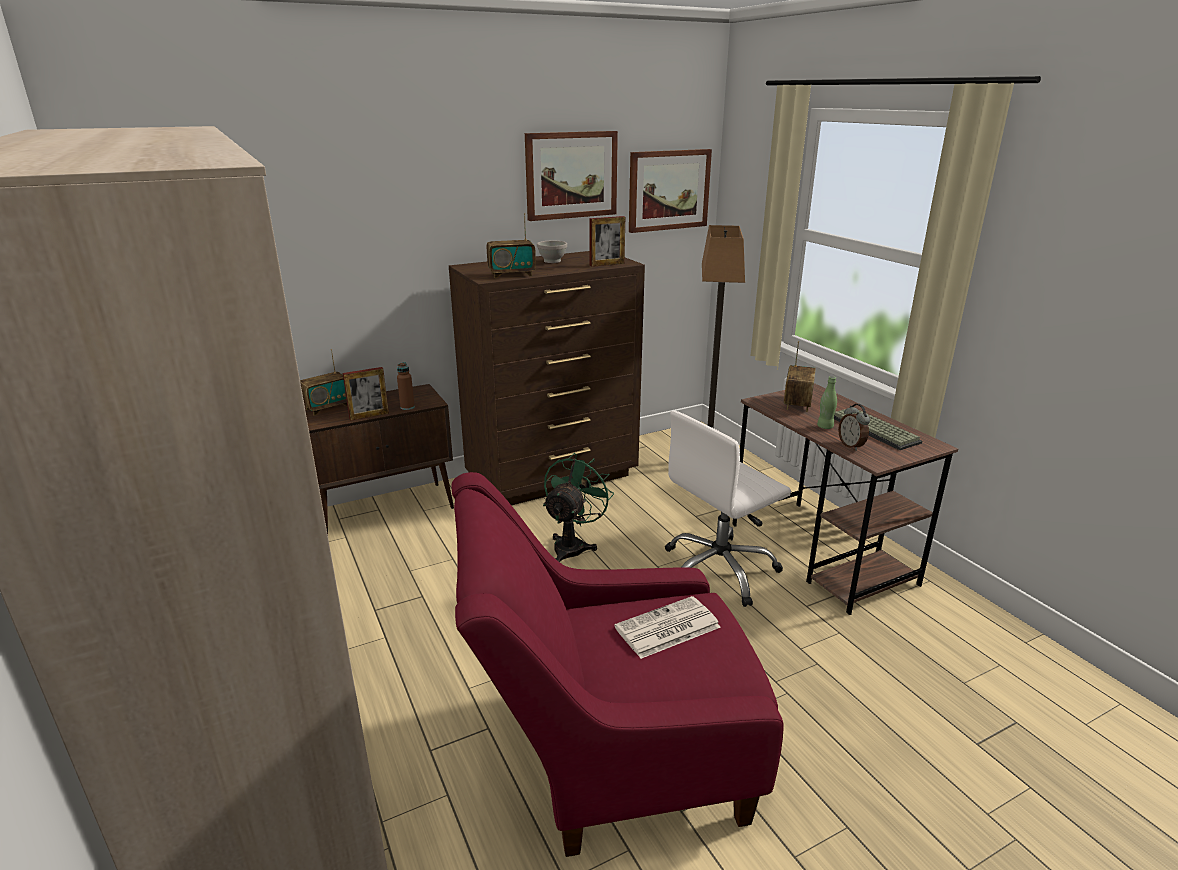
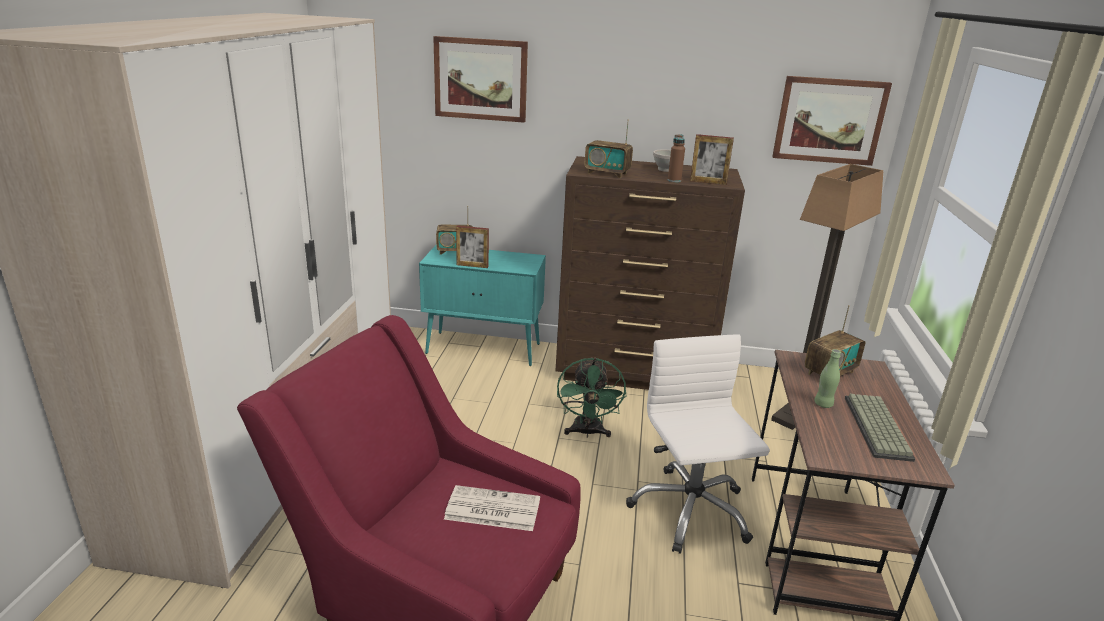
camera: 35 degrees right, 0 degrees up
brown cabinet [305,384,454,534] -> turquoise cabinet [419,245,546,366]
brown bottle [397,362,415,410] -> brown bottle moved to [668,134,685,182]
picture [525,131,618,221] -> picture moved to [433,36,528,123]
green fan [543,453,614,562] -> green fan turned 120 degrees clockwise [557,357,626,438]
white office chair [665,411,791,607] -> white office chair turned 75 degrees clockwise [626,334,770,554]
alarm clock [838,404,870,451] -> none

